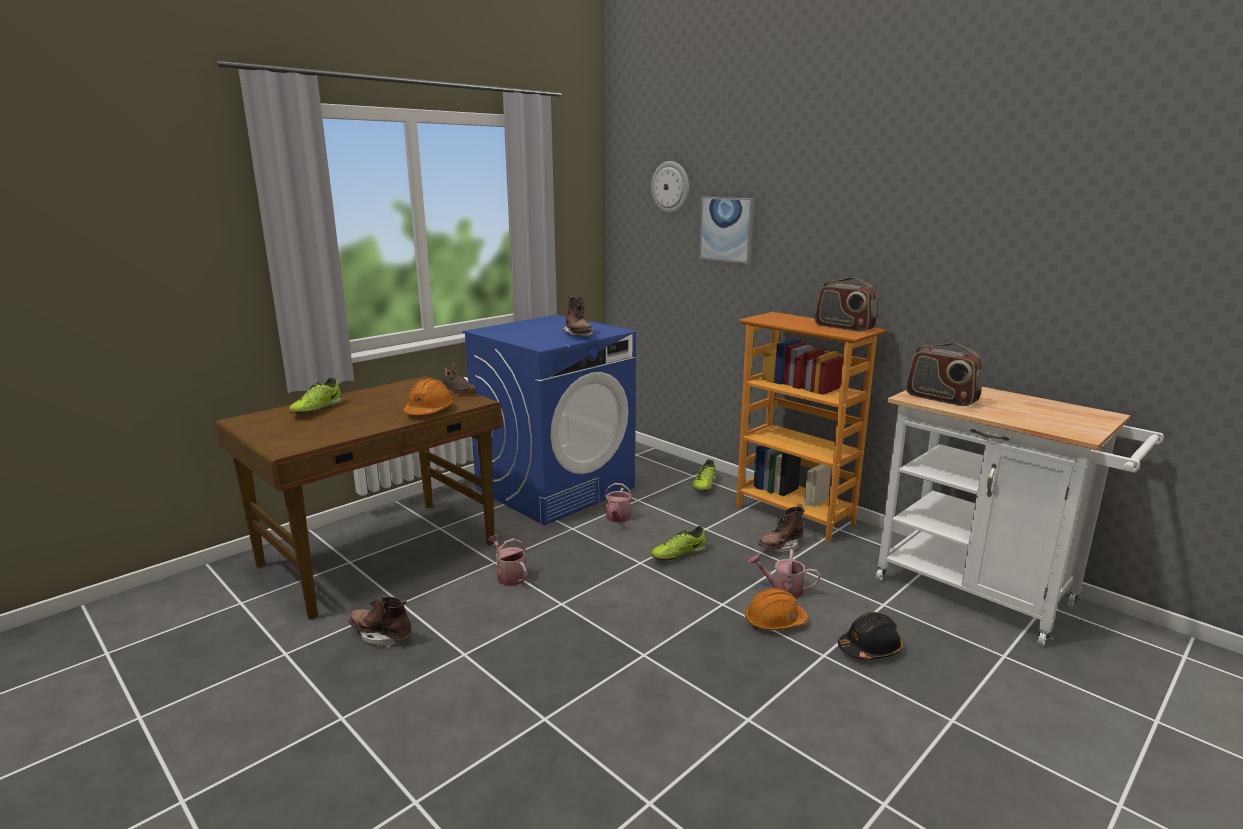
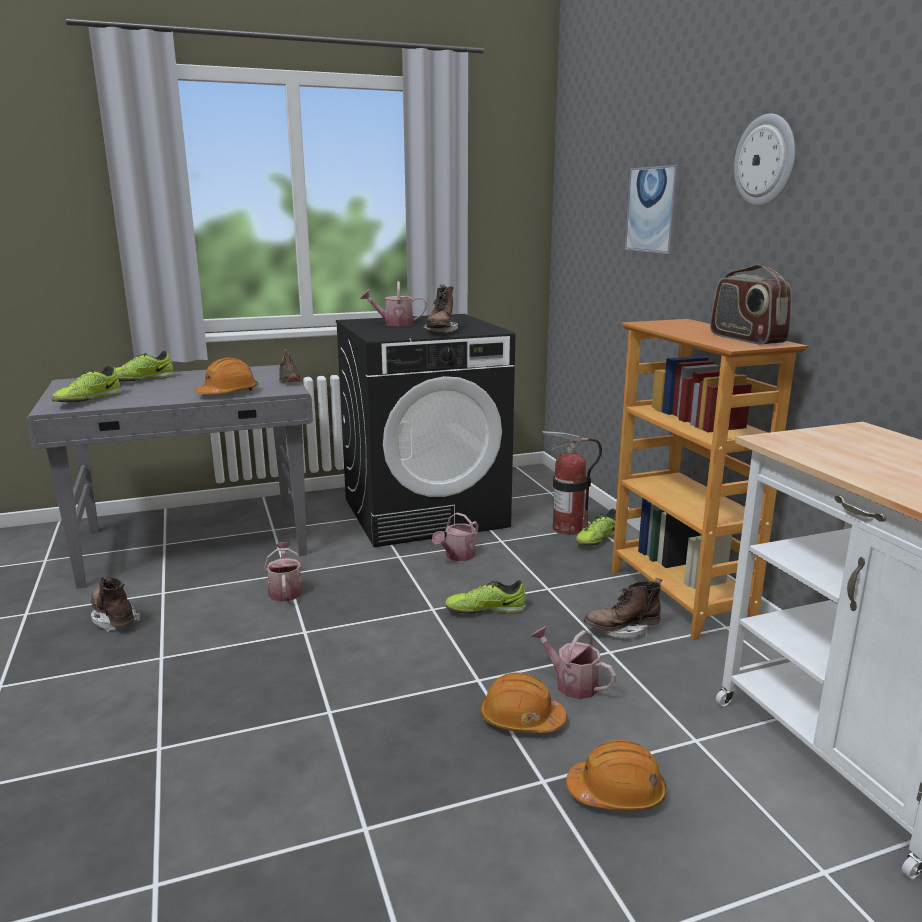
camera: 25 degrees right, 0 degrees up
brown desk [216,376,502,620] -> grey desk [26,365,313,589]
blue washing machine [462,315,636,525] -> black washing machine [336,314,515,547]
wall clock [651,161,689,214] -> wall clock moved to [734,114,795,207]
black hard hat [838,612,903,660] -> orange hard hat [566,740,667,811]
radio [906,343,982,406] -> none
none -> shoe [52,365,121,402]
none -> watering can [360,281,427,326]
none -> fire extinguisher [542,431,602,535]

